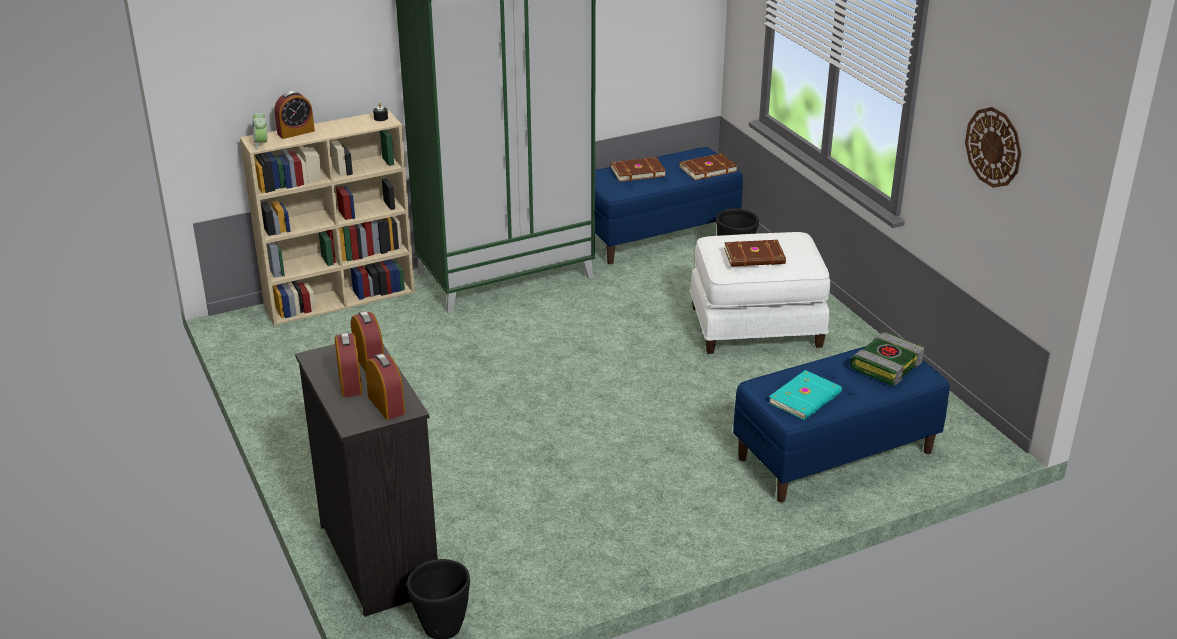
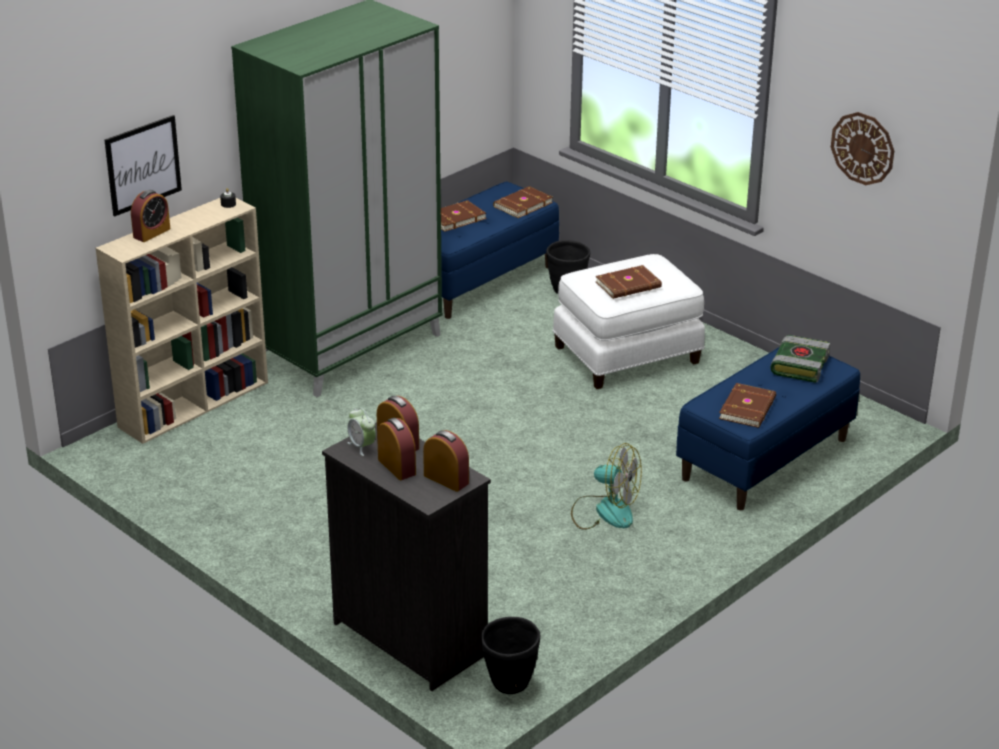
camera: 20 degrees left, 0 degrees up
alarm clock [253,110,267,150] -> alarm clock moved to [348,408,376,456]
turquoise book [769,370,842,420] -> brown book [719,383,776,428]
none -> picture [105,115,182,216]
none -> fan [571,443,642,530]

